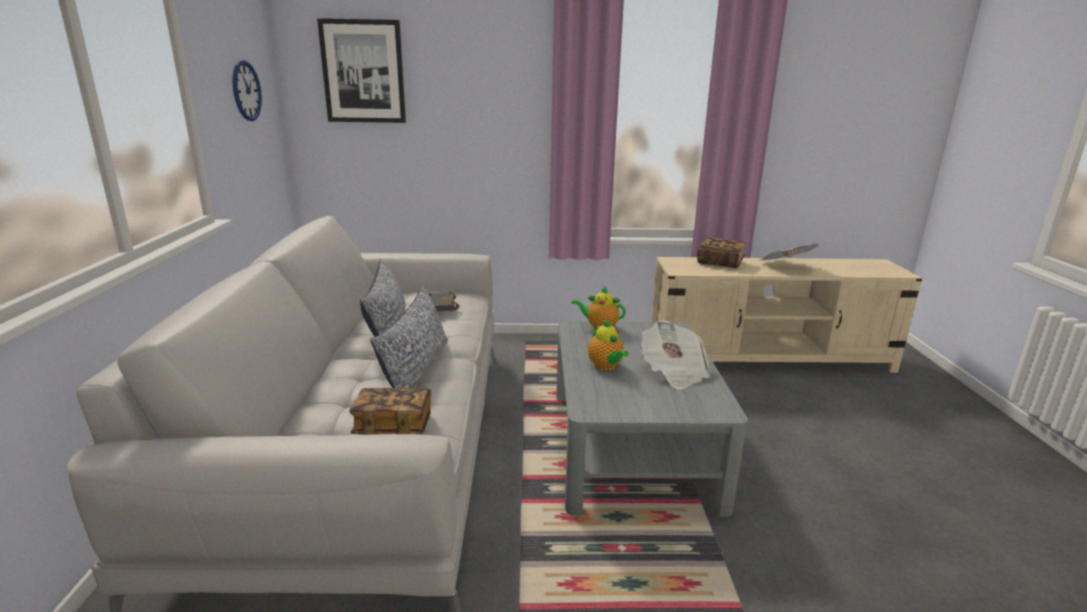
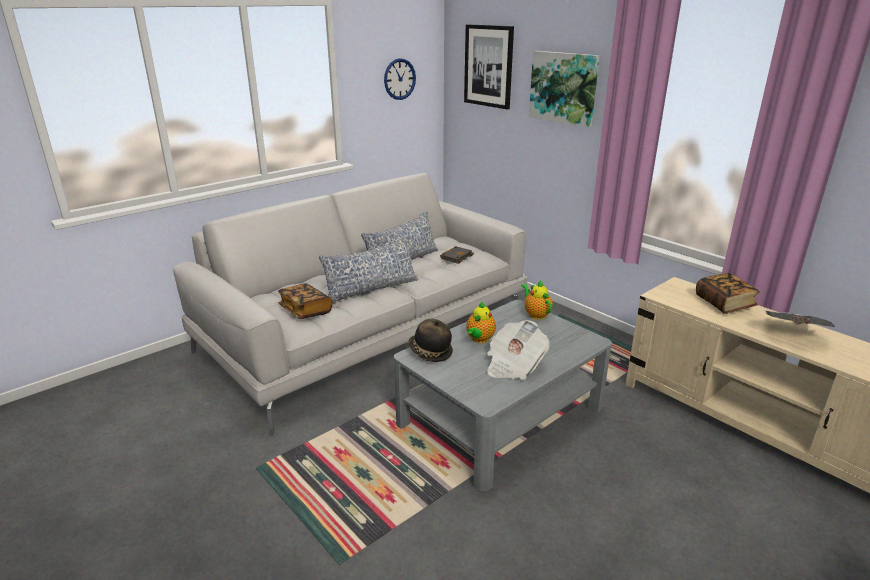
camera: 50 degrees right, 5 degrees up
none -> hat [408,319,453,362]
none -> picture [529,51,600,127]

